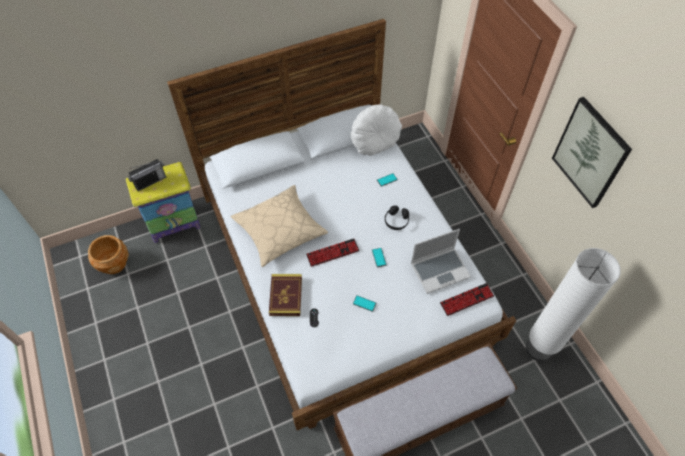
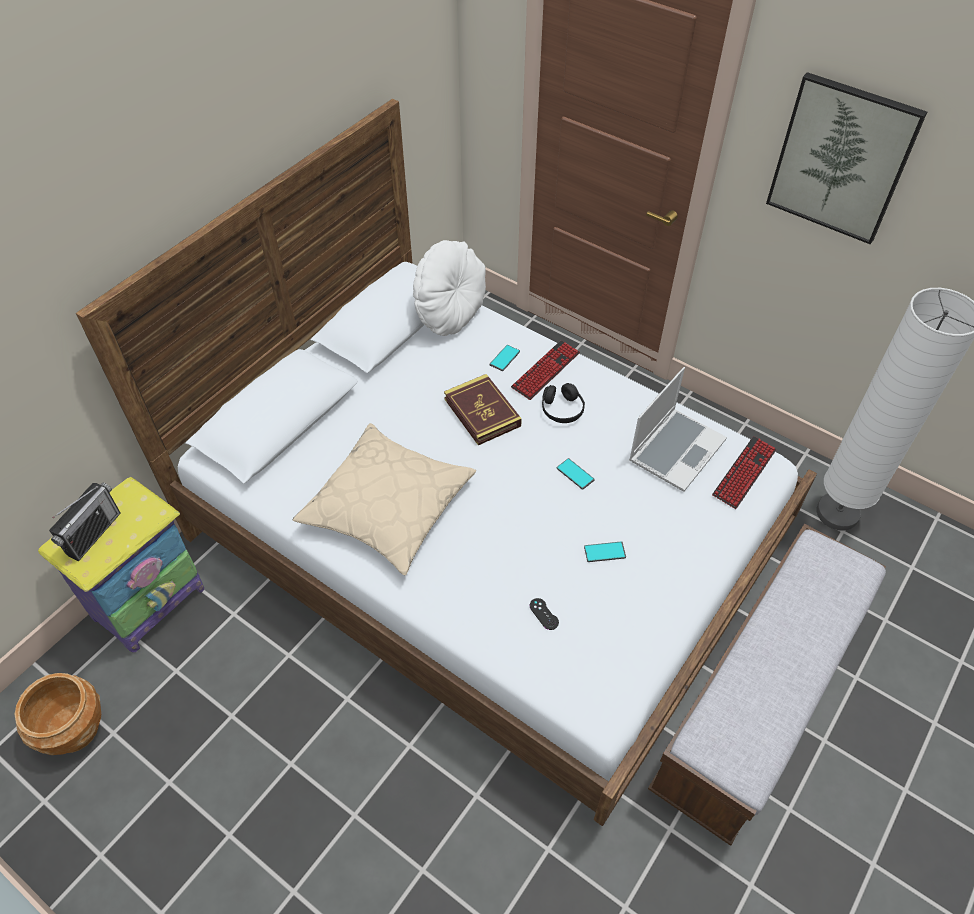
camera: 30 degrees left, 5 degrees down
book [269,274,302,316] -> book moved to [444,374,522,445]
keyboard [306,238,359,267] -> keyboard moved to [511,340,580,400]

